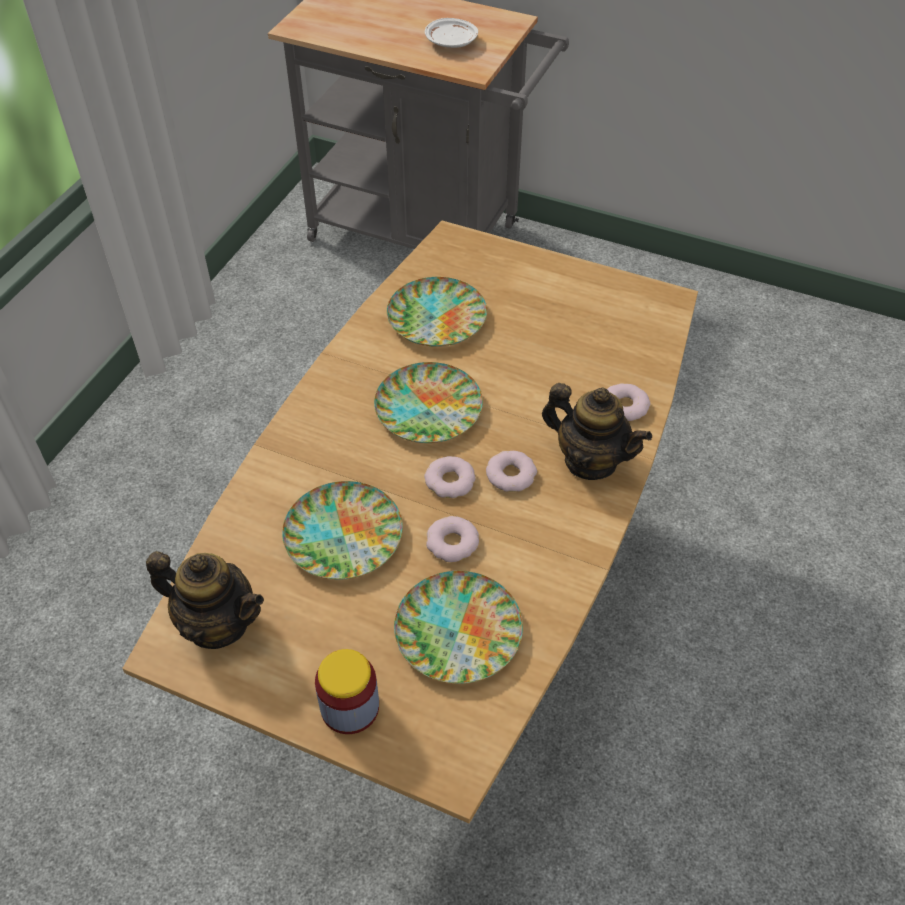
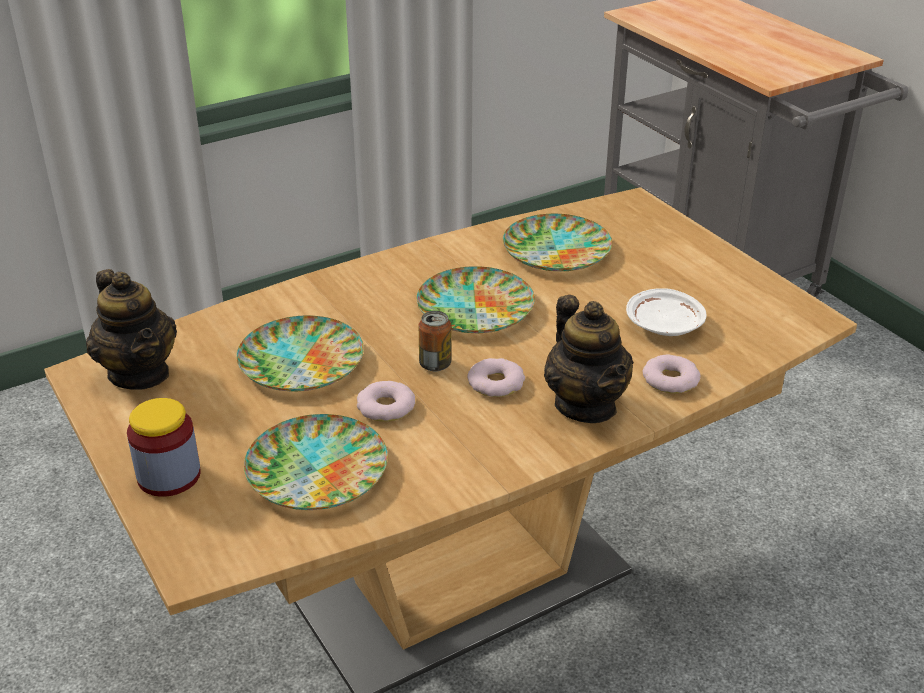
camera: 35 degrees right, 15 degrees down
donut [424,456,476,498] -> can [418,311,451,371]
white plate [425,18,478,48] -> white plate moved to [626,288,707,336]

